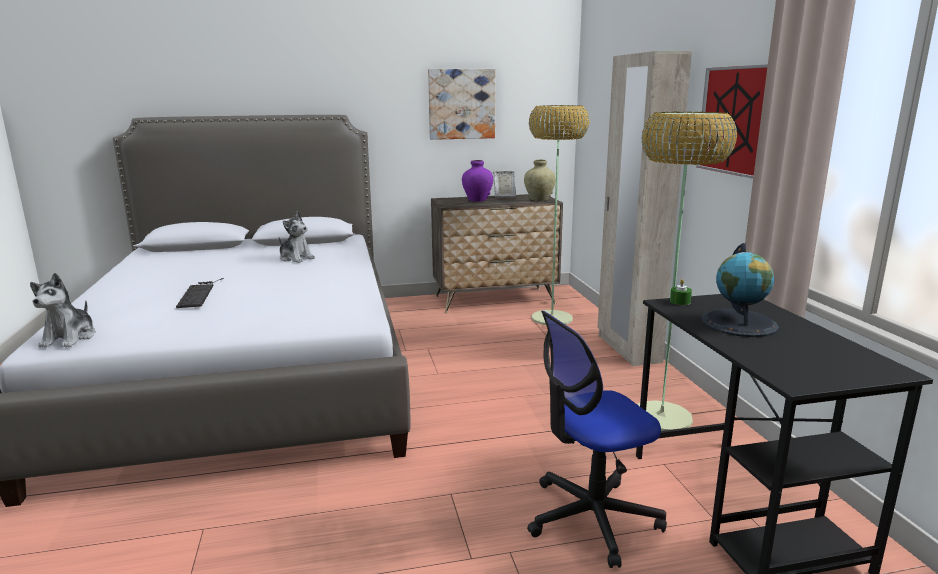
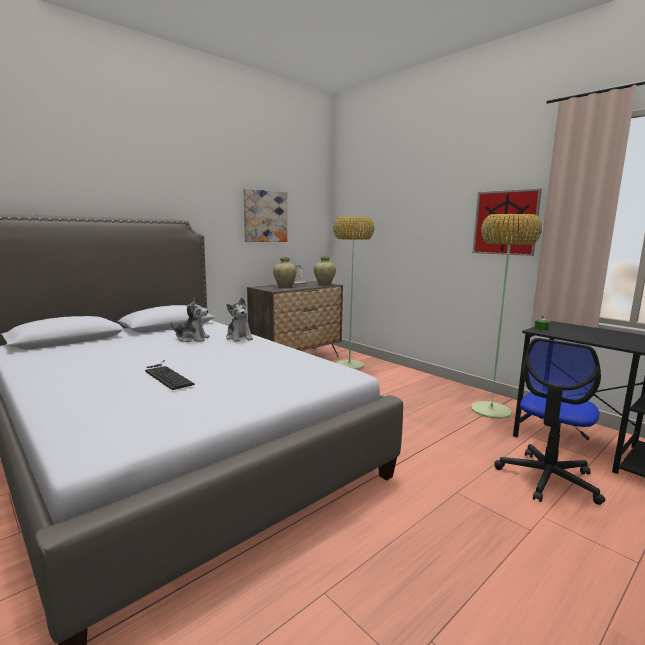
camera: 30 degrees left, 5 degrees down
plush toy [30,273,96,347] -> plush toy moved to [226,298,253,342]
purple vase [462,160,493,202] -> beige vase [273,257,297,287]
beige wardrobe [598,51,692,366] -> none
globe [701,243,779,337] -> none

